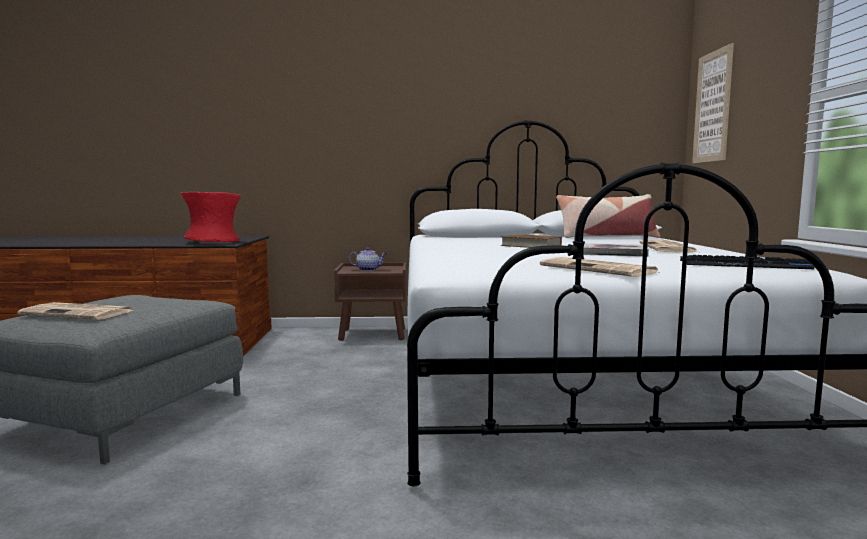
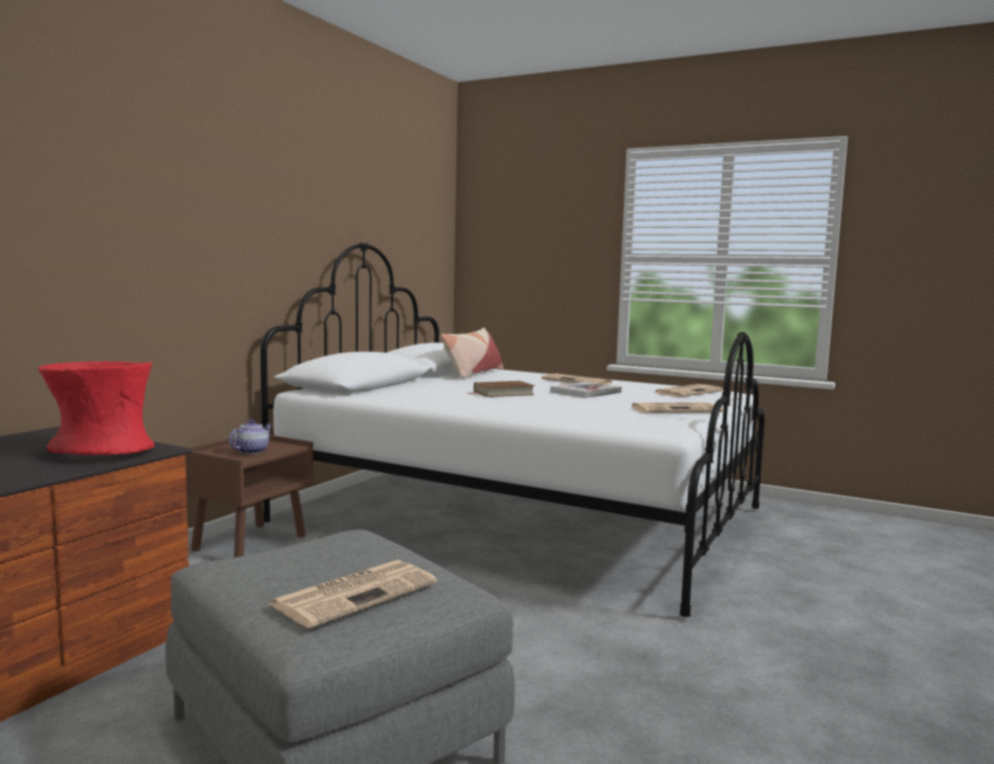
camera: 60 degrees left, 0 degrees up
keyboard [680,255,815,269] -> newspaper [654,384,723,397]
picture [692,43,734,163] -> none

